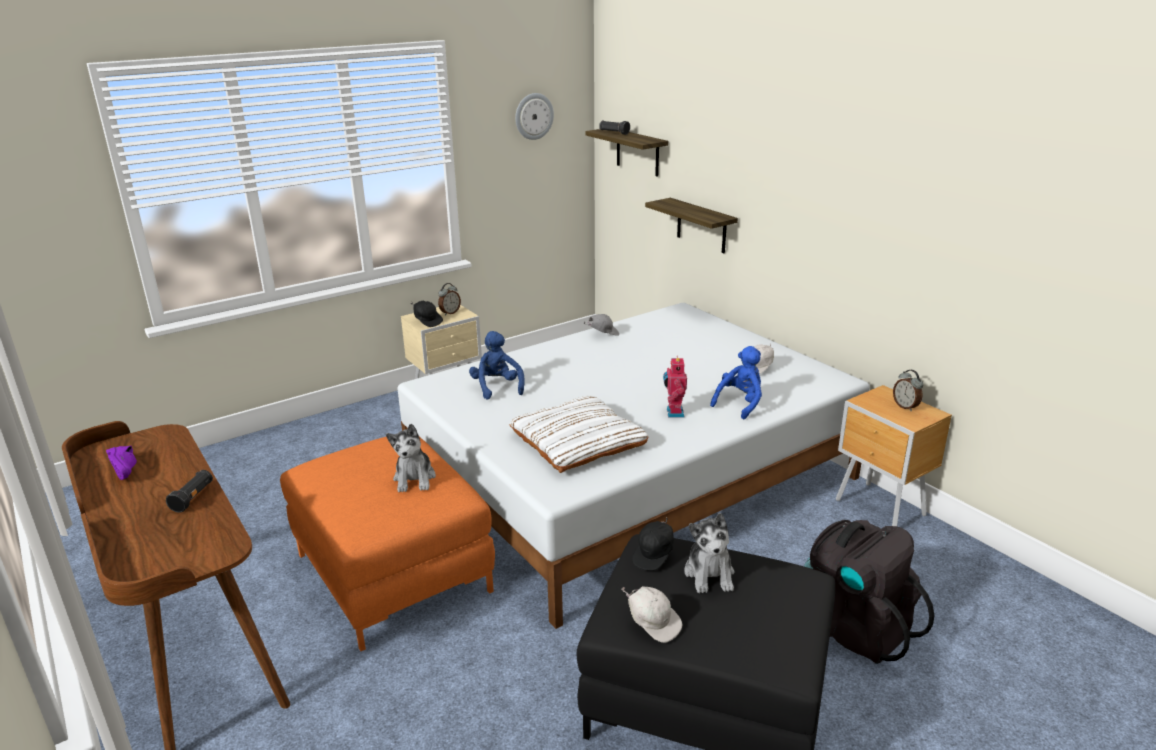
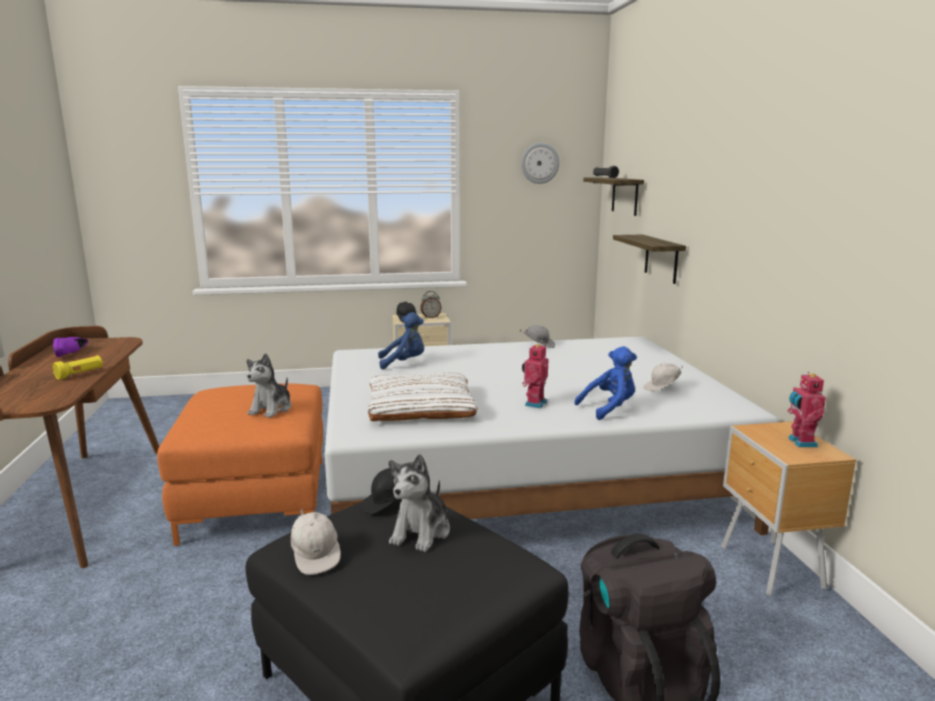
camera: 25 degrees right, 10 degrees down
black flashlight [166,470,213,513] -> yellow flashlight [52,355,103,380]
blue plush toy [469,331,525,400] -> blue plush toy turned 75 degrees clockwise [378,312,424,370]
alarm clock [893,370,923,411] -> toy robot [787,372,826,447]

